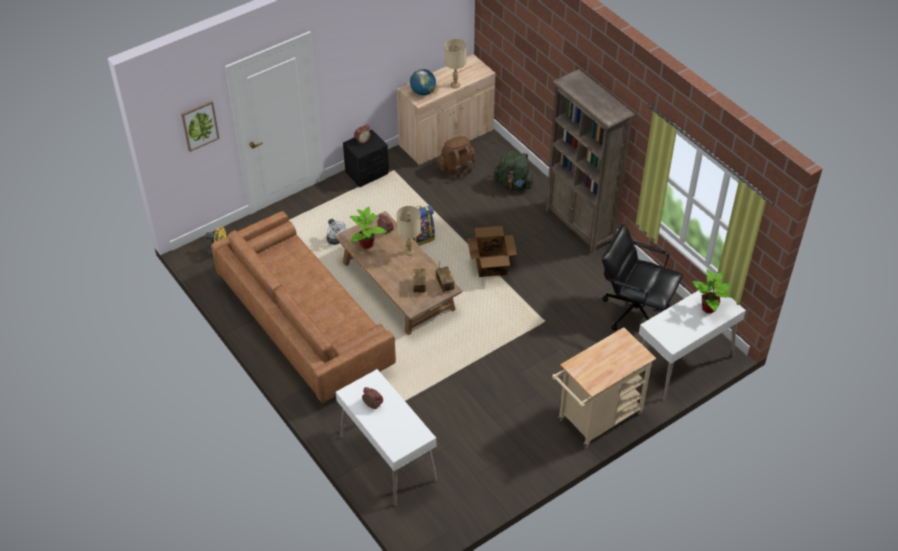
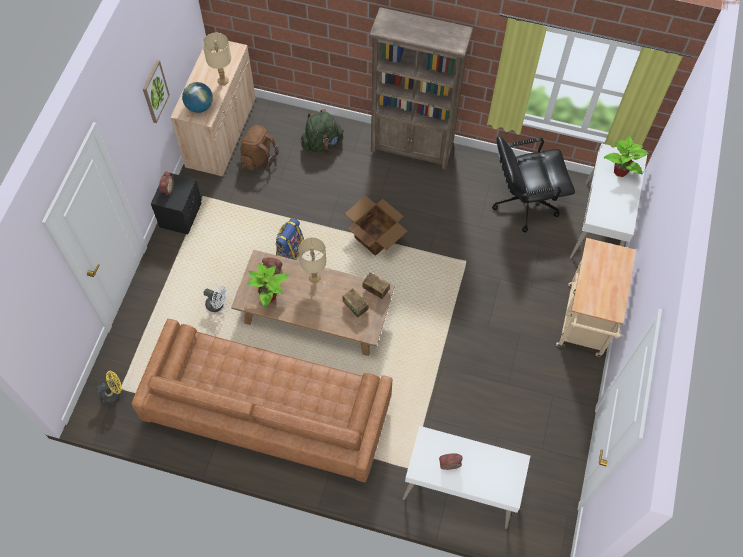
camera: 40 degrees left, 15 degrees up
picture [181,100,220,152] -> picture moved to [143,60,170,123]

